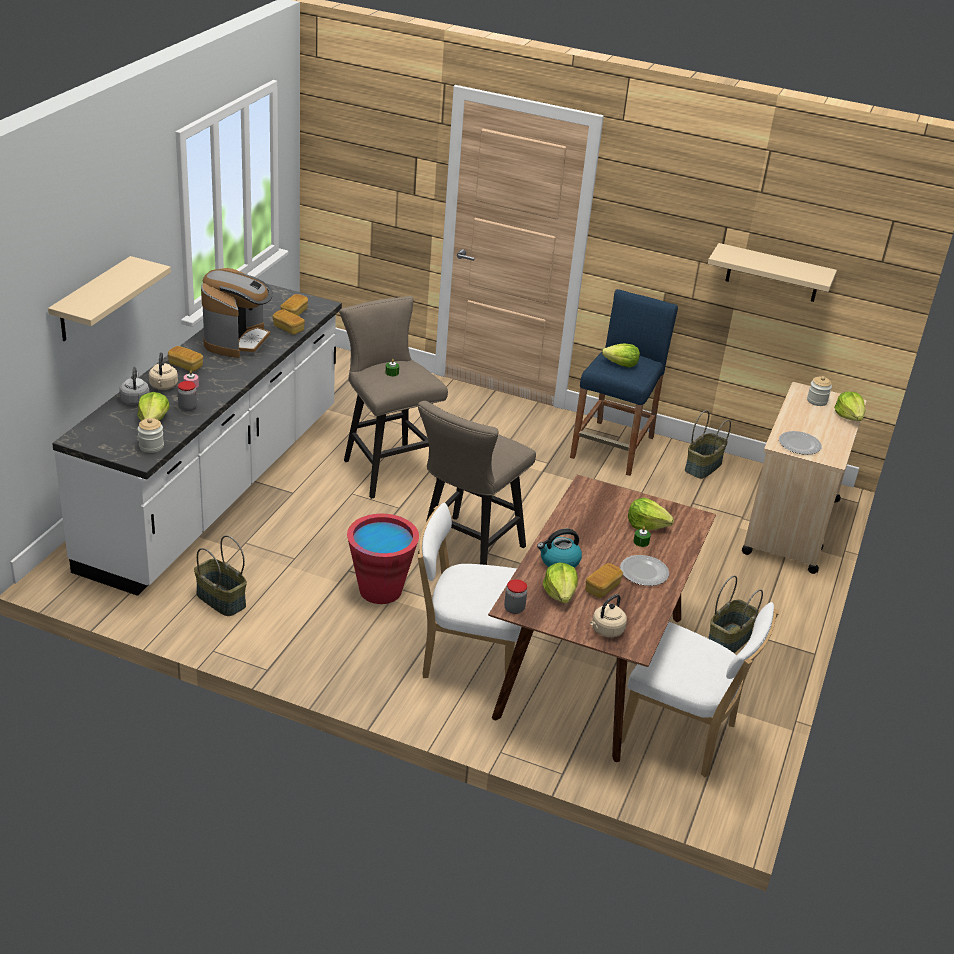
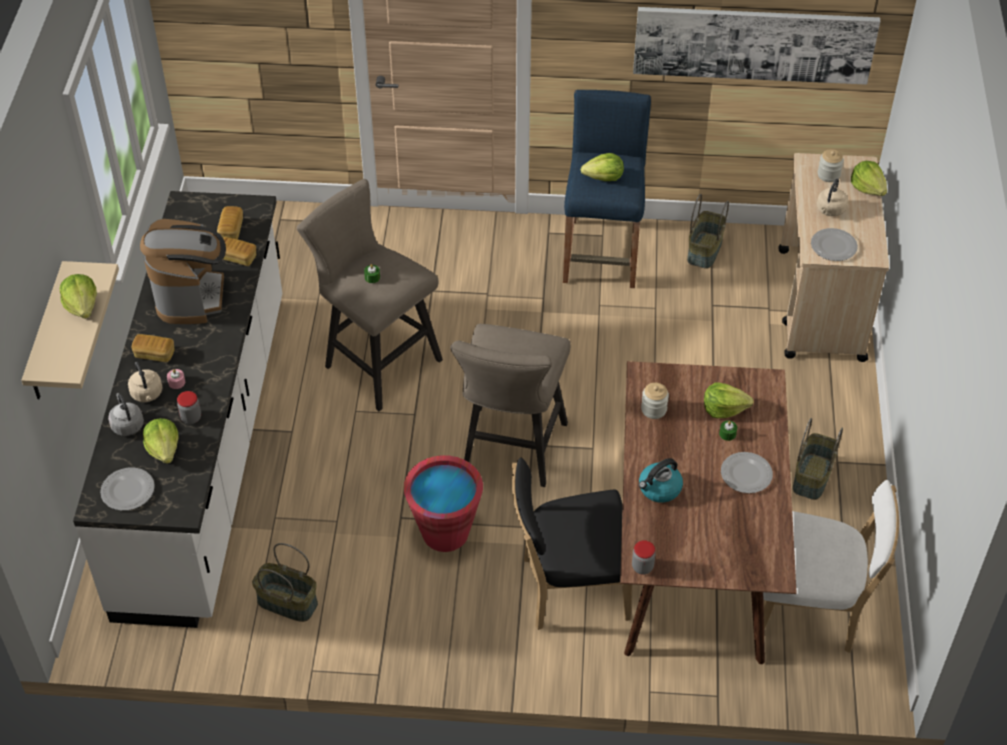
camera: 15 degrees left, 15 degrees up
jar [138,418,164,453] -> jar moved to [641,383,669,419]
white chair [417,503,522,678] -> black chair [511,457,632,630]
lettuce [543,562,578,603] -> lettuce moved to [60,274,97,319]
bread [585,563,623,598] -> none
beige kettle [590,594,627,637] -> beige kettle moved to [817,178,848,216]
beige shelf [708,243,837,302] -> picture [633,7,880,85]
none -> plate [100,468,155,511]

